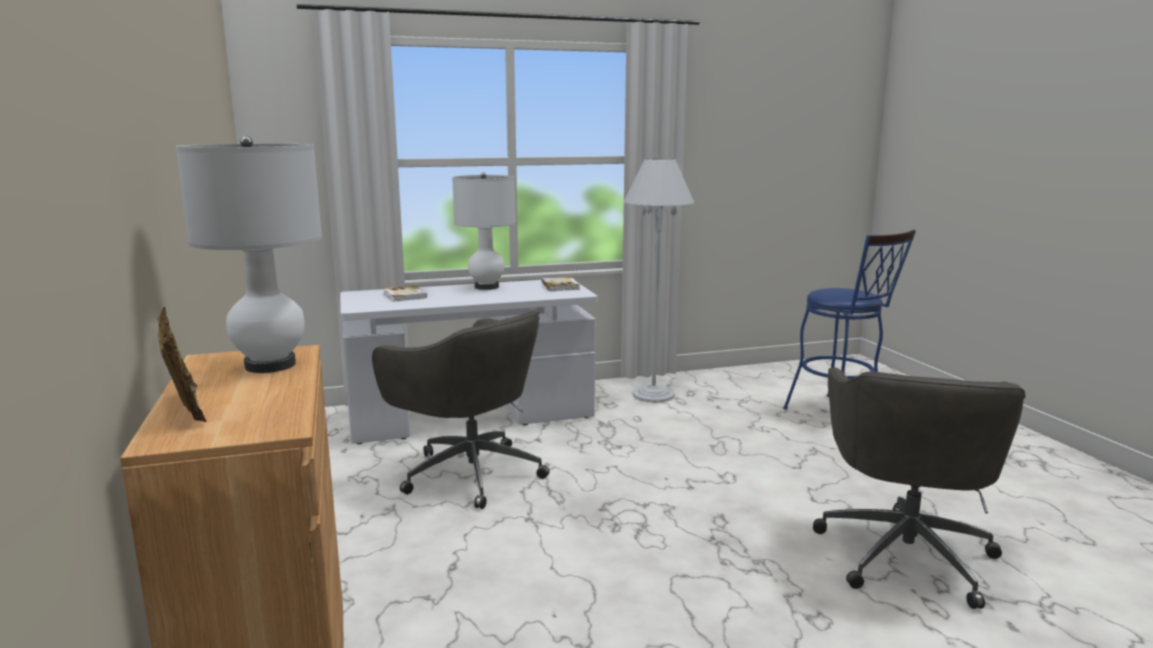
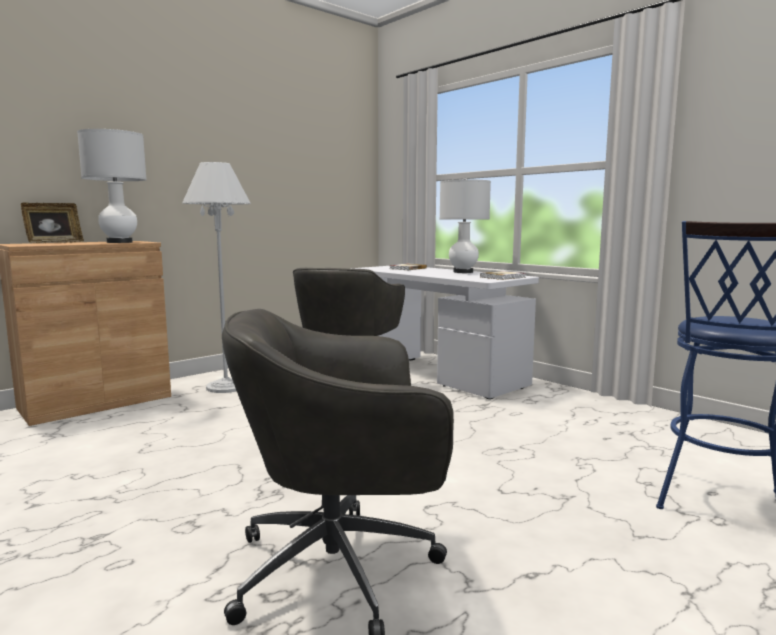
camera: 65 degrees right, 5 degrees down
white floor lamp [623,159,694,403] -> white floor lamp moved to [182,162,251,393]

